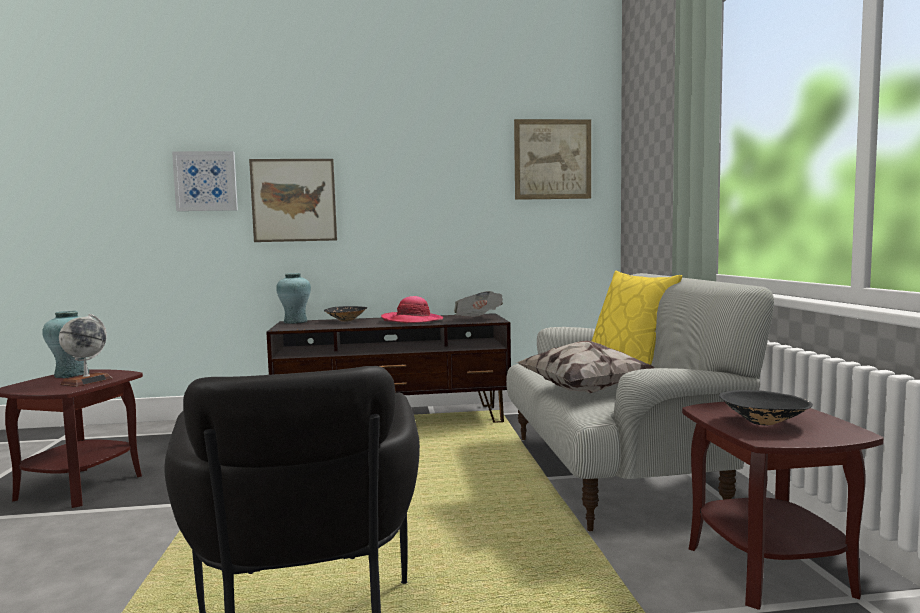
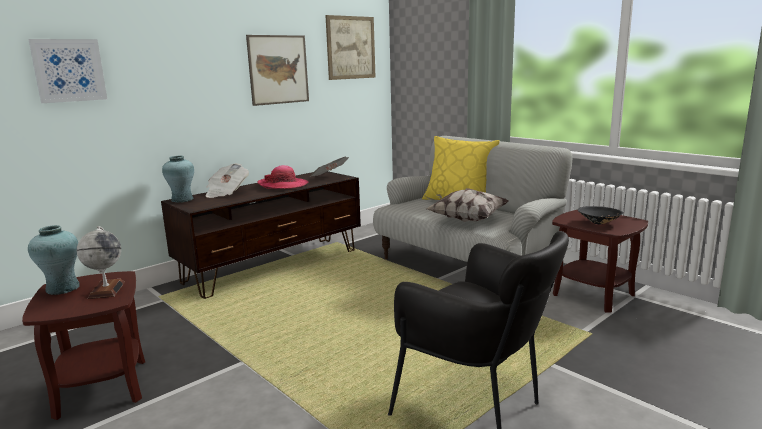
camera: 35 degrees left, 10 degrees up
picture [249,159,337,242] -> picture moved to [246,35,309,106]
black bowl [324,306,367,322] -> newspaper [206,164,249,198]

